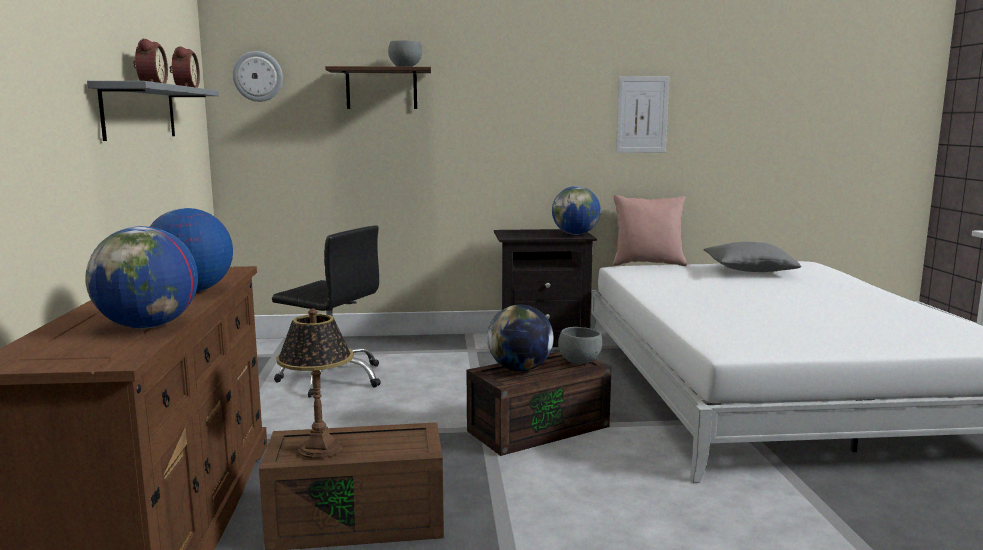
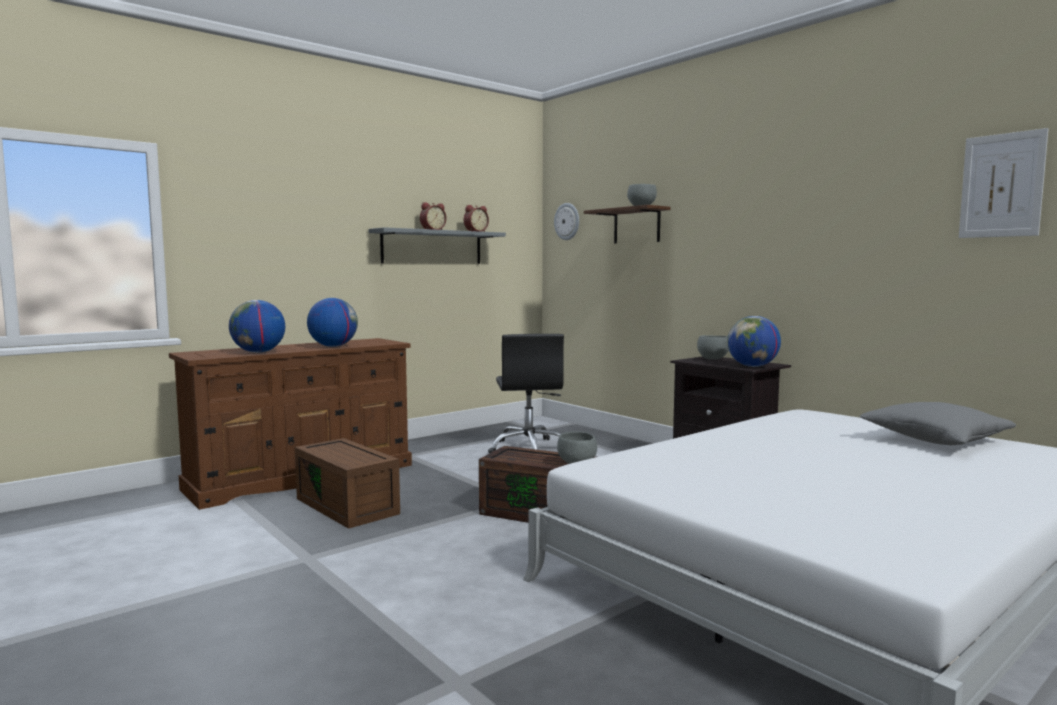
camera: 55 degrees right, 5 degrees down
table lamp [276,308,354,459] -> none
globe [487,305,554,371] -> none
pink pillow [613,195,687,266] -> none
picture [616,76,669,153] -> picture moved to [959,128,1049,238]
none -> grey bowl [697,335,729,360]

